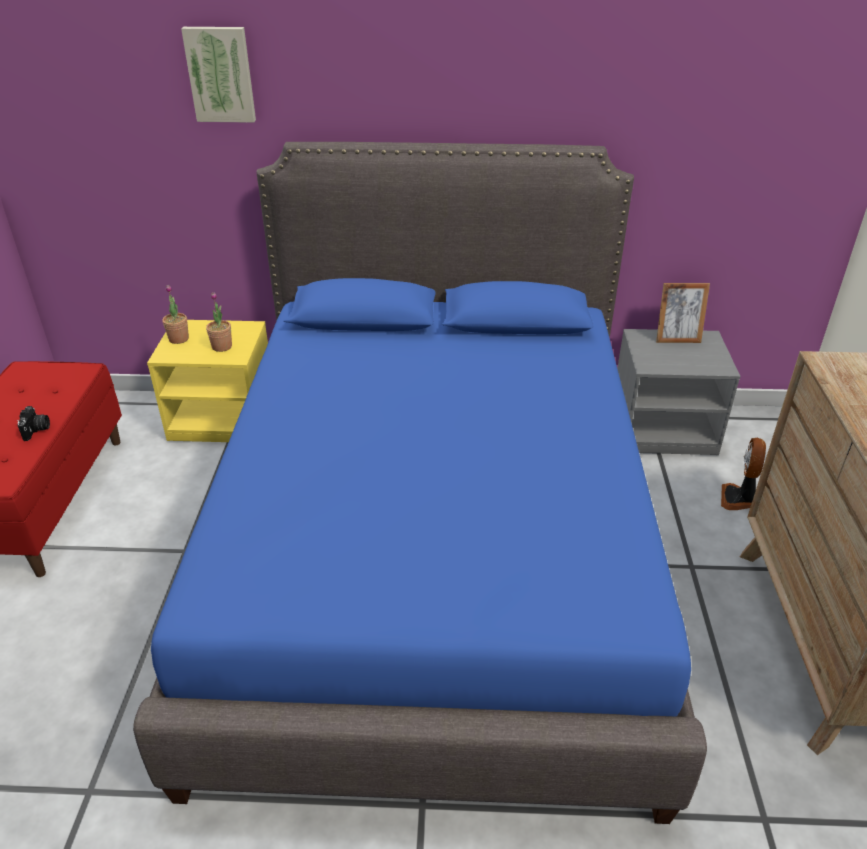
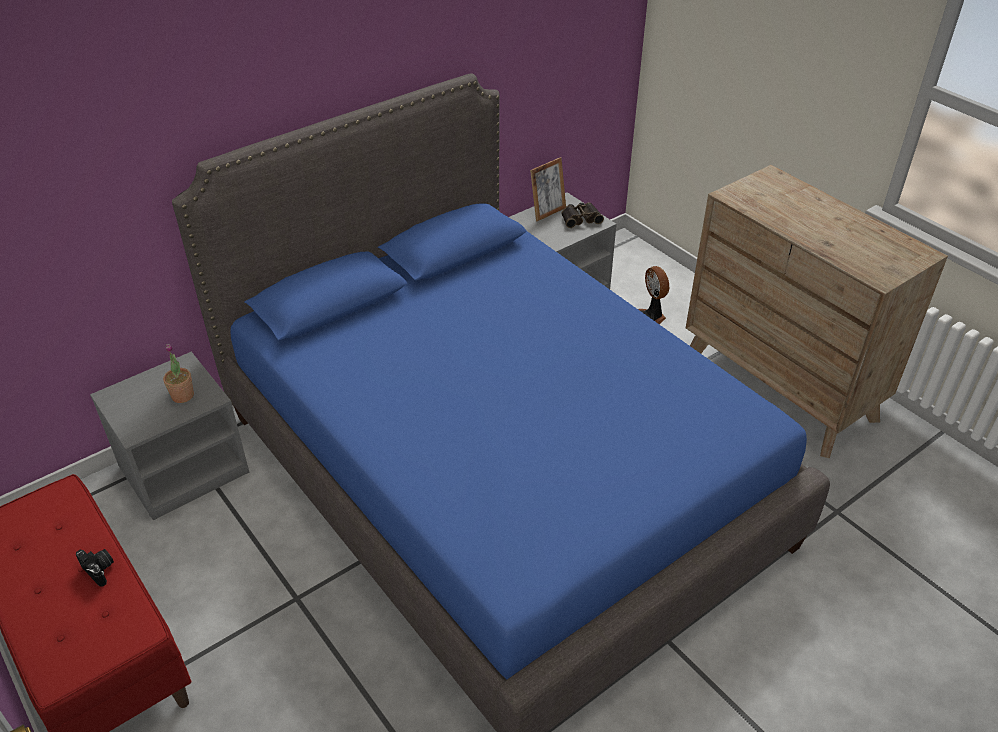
camera: 40 degrees left, 5 degrees up
yellow nightstand [147,320,268,442] -> grey nightstand [90,352,249,521]
potted plant [162,285,189,344] -> none
picture [181,27,256,123] -> none
none -> binoculars [561,202,604,228]

